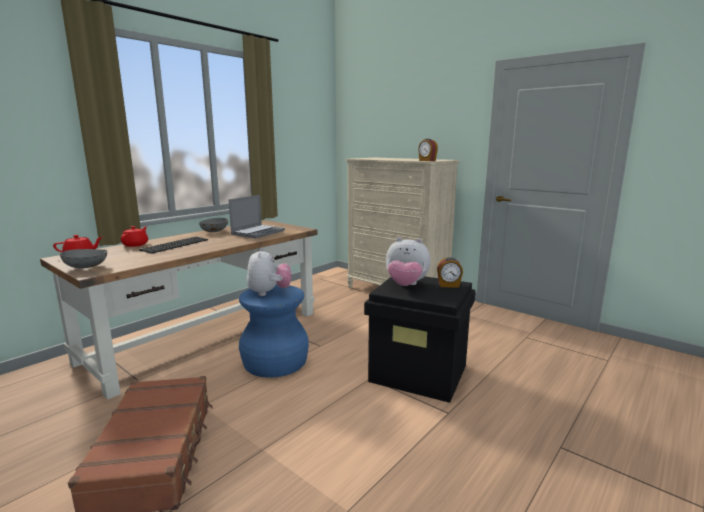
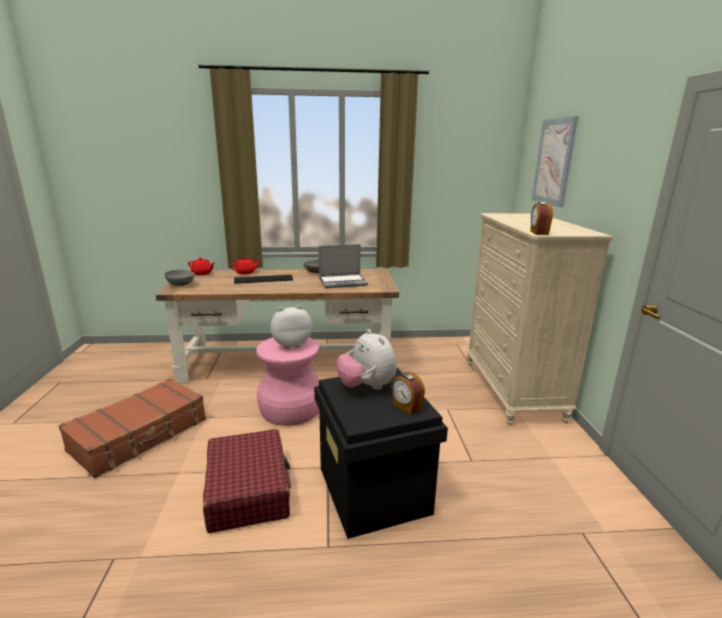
camera: 45 degrees right, 5 degrees up
blue stool [239,284,309,378] -> pink stool [256,338,320,426]
plush toy [247,248,291,296] -> plush toy turned 150 degrees counterclockwise [270,305,312,349]
none -> red suitcase [203,429,291,533]
none -> picture [532,116,578,207]

